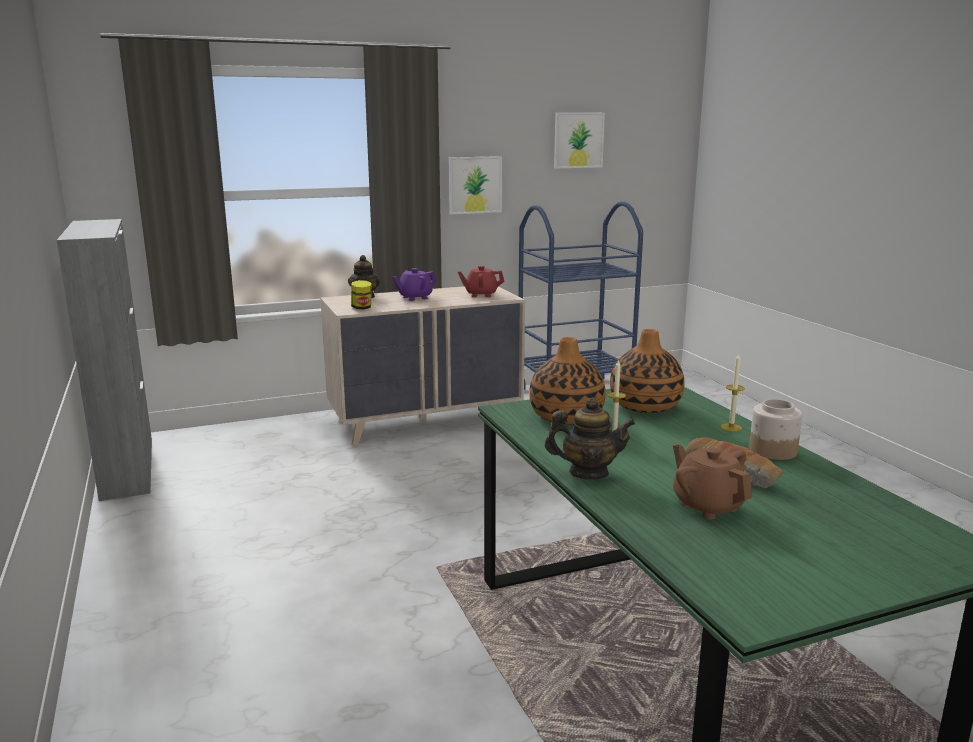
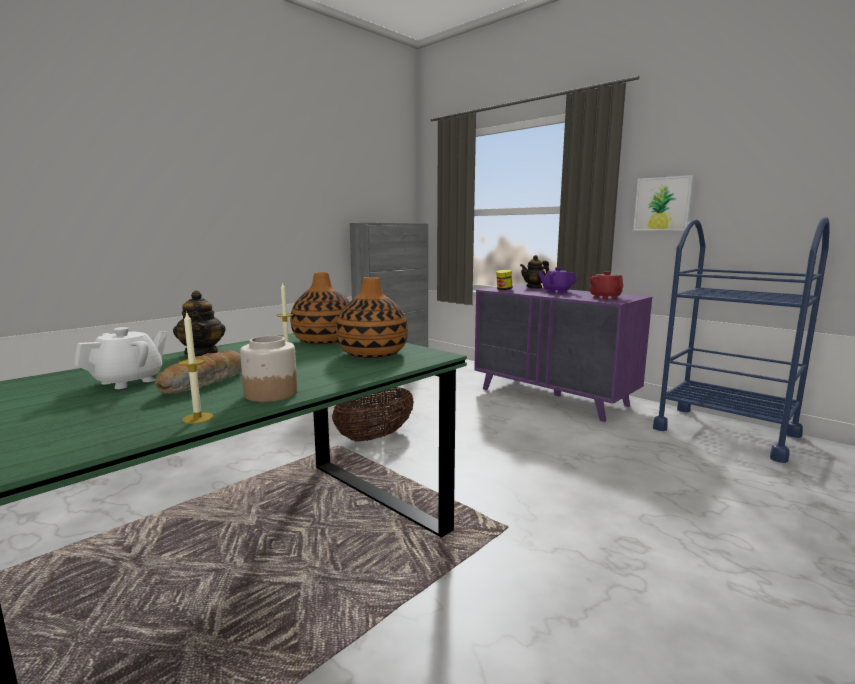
camera: 65 degrees right, 5 degrees down
beige dresser [320,286,525,446] -> purple dresser [474,285,652,422]
picture [554,112,605,169] -> none
brown teapot [673,444,752,519] -> white teapot [74,327,167,389]
candle [721,354,745,432] -> candle moved to [178,313,214,424]
none -> basket [332,387,414,442]

